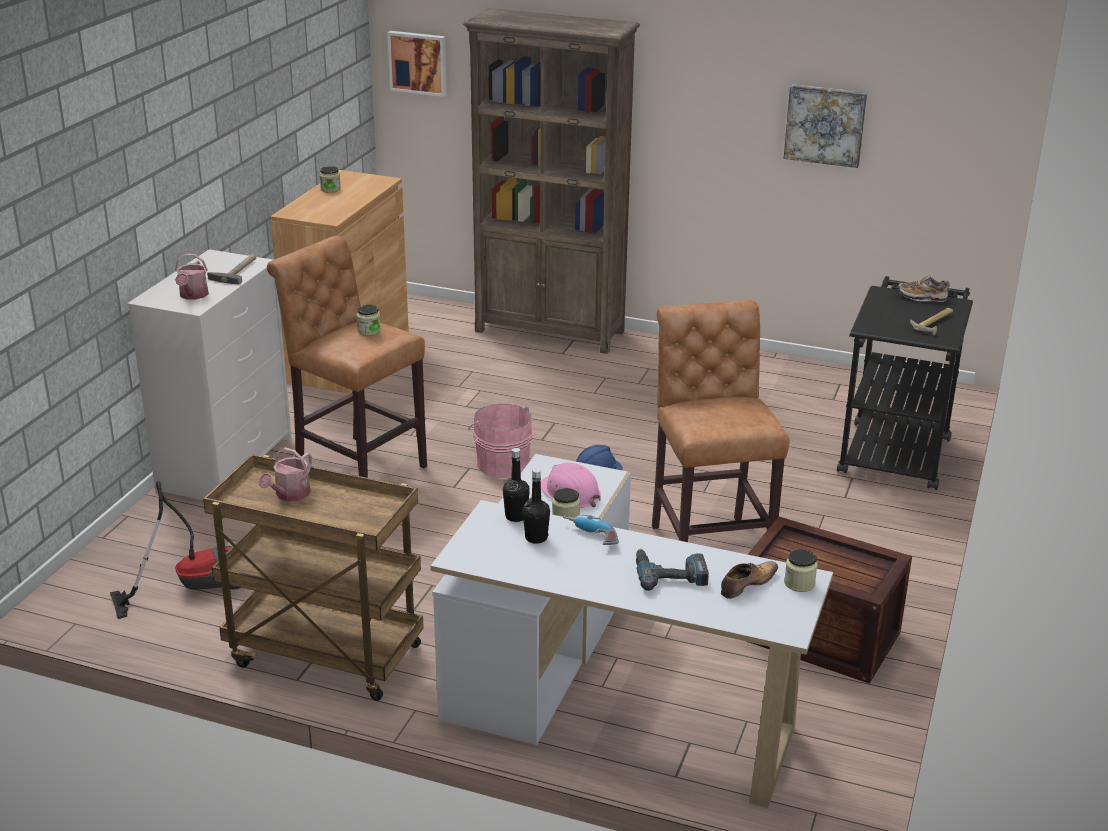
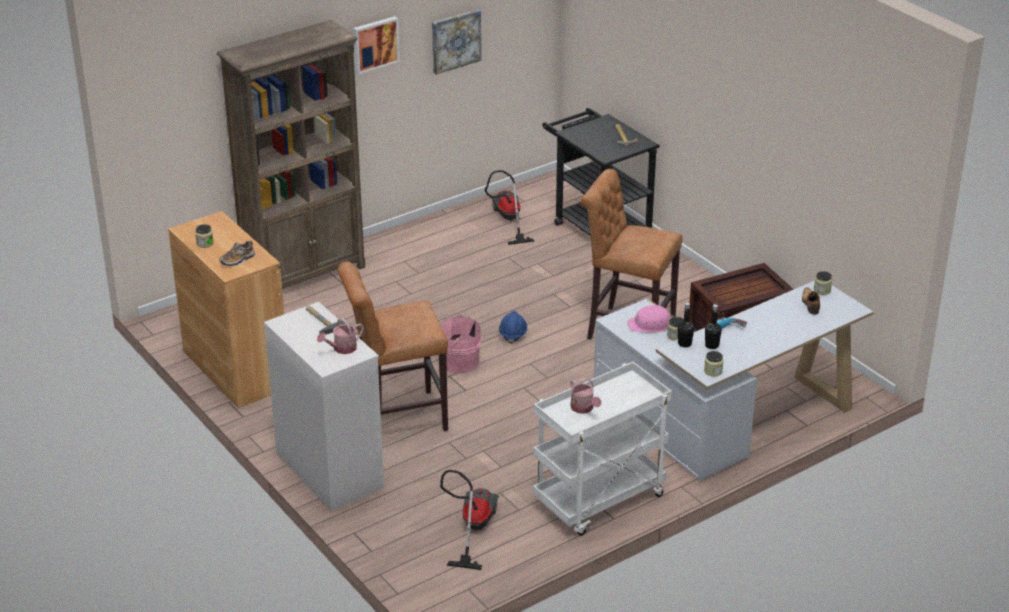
camera: 55 degrees left, 5 degrees up
watering can [175,254,209,300] -> watering can turned 105 degrees clockwise [317,318,364,354]
brown cart [203,454,424,701] -> white cart [533,362,672,536]
jar [357,305,381,336] -> jar moved to [704,351,724,377]
picture [388,31,447,97] -> picture moved to [353,16,400,74]
power drill [636,549,709,591] -> none
shoe [898,275,950,302] -> shoe moved to [219,240,255,266]
none -> vacuum cleaner [485,170,534,245]

